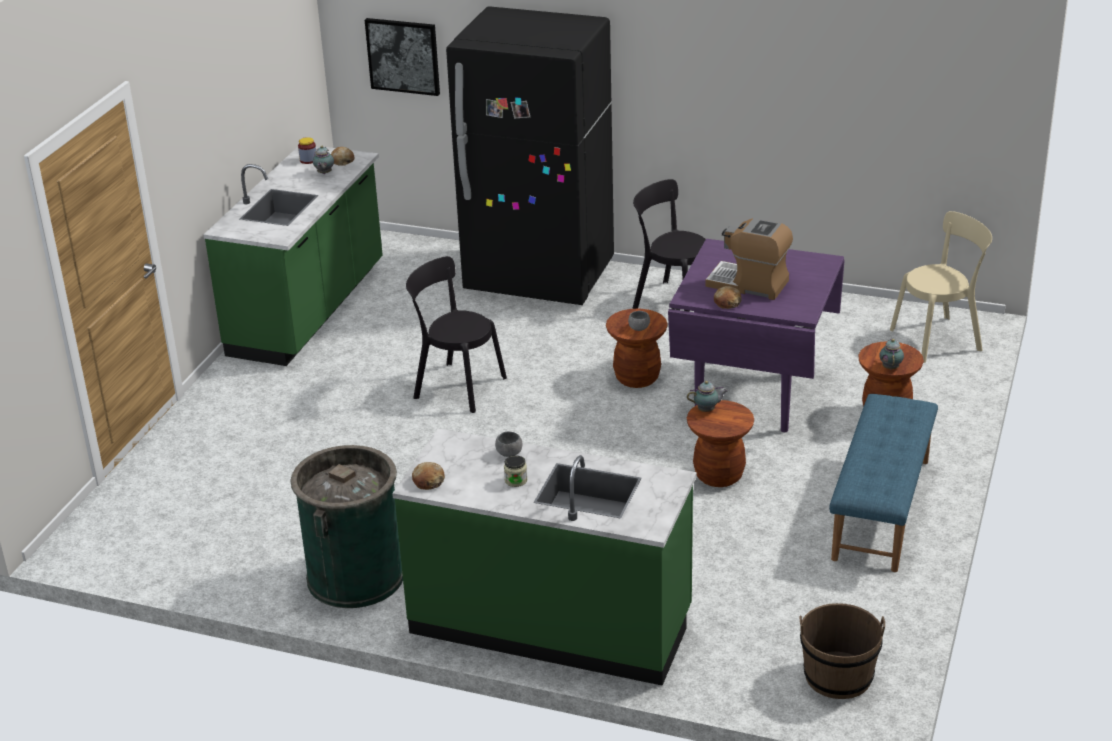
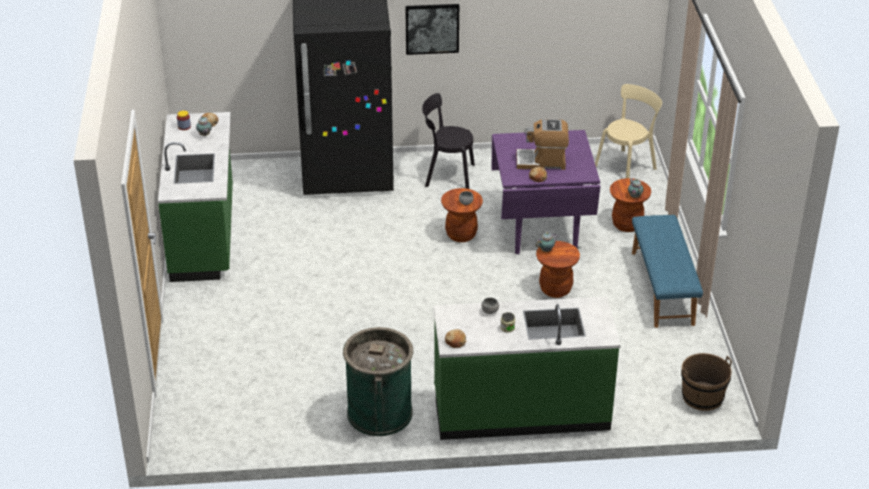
camera: 25 degrees left, 5 degrees up
picture [365,18,440,96] -> picture moved to [405,4,459,55]
black chair [406,256,507,413] -> none

